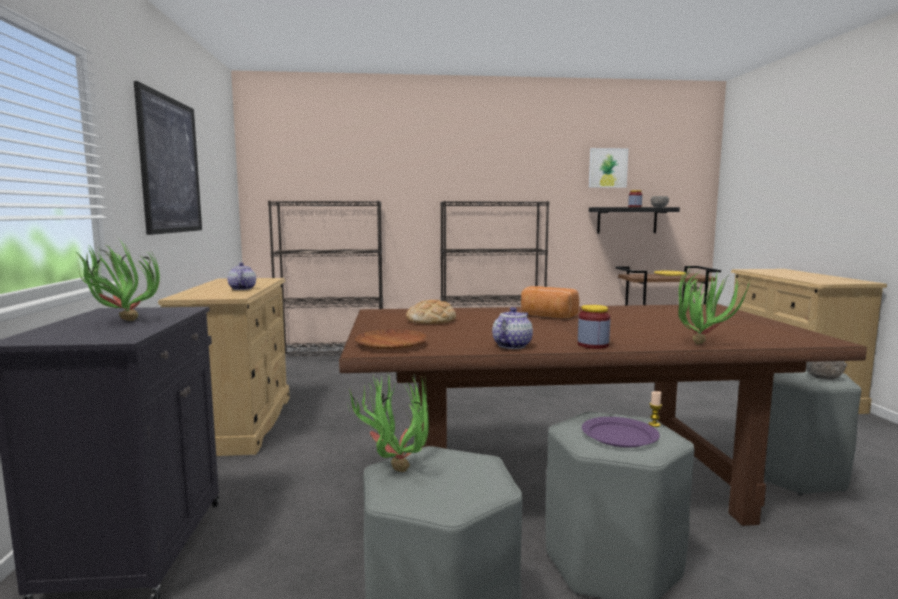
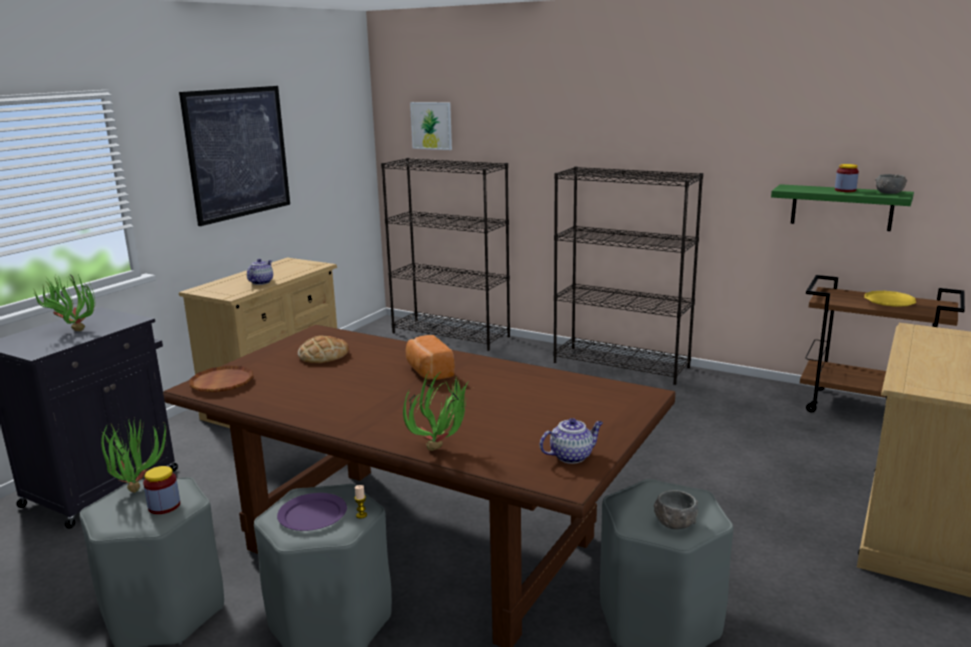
camera: 35 degrees right, 10 degrees up
teapot [492,307,533,349] -> teapot moved to [539,418,603,464]
jar [578,305,610,349] -> jar moved to [143,466,180,514]
picture [589,148,628,188] -> picture moved to [410,102,452,150]
black shelf [589,207,680,234] -> green shelf [771,184,914,231]

